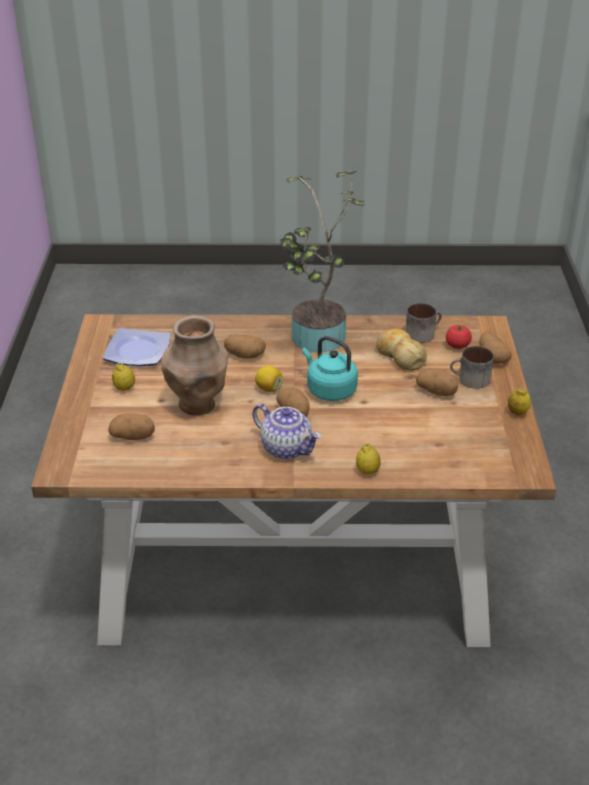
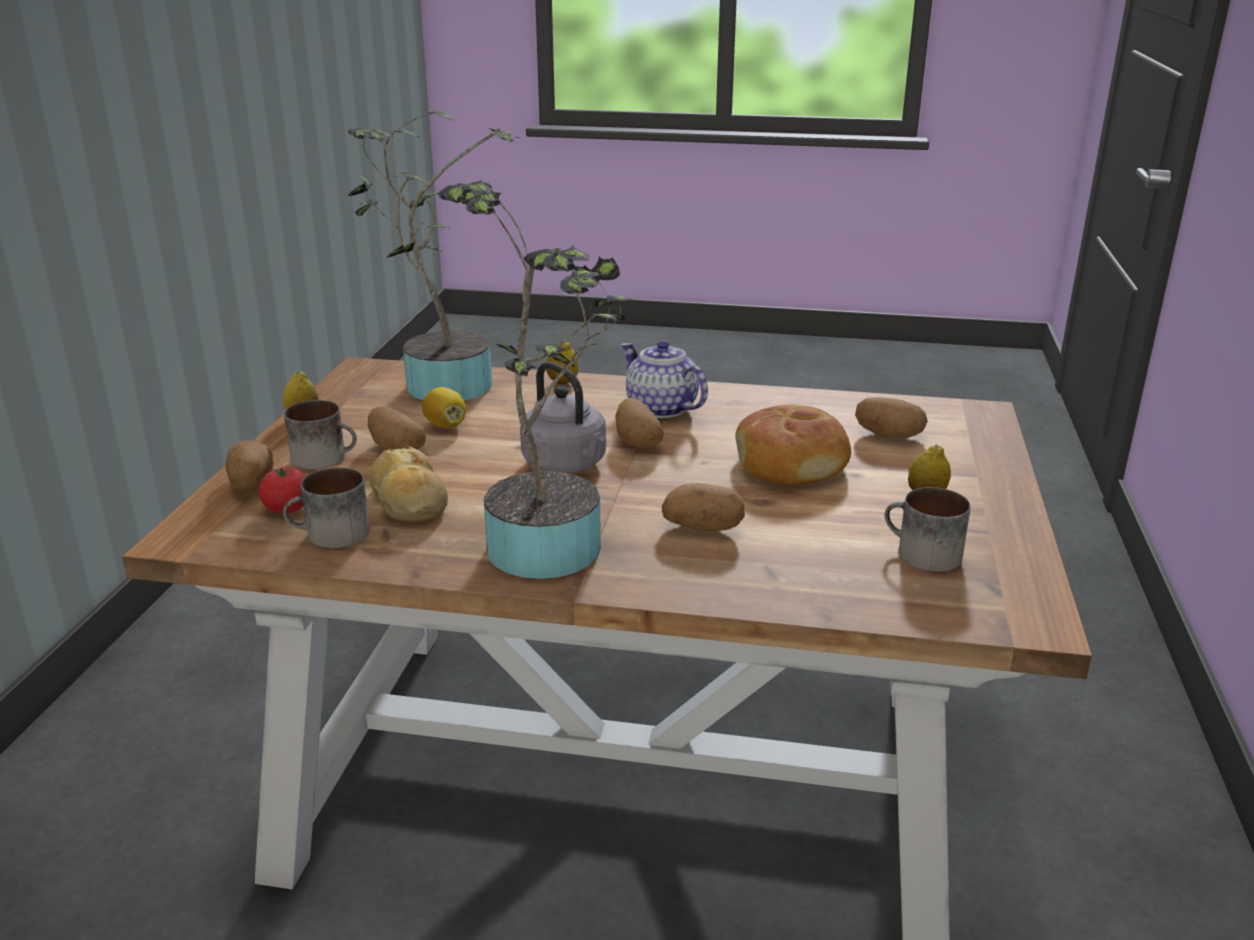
camera: 170 degrees left, 10 degrees down
plate [103,328,171,366] -> mug [885,487,970,572]
brown vase [161,315,228,416] -> bread [735,404,851,485]
lemon [255,366,283,392] -> lemon moved to [422,387,466,428]
turquoise kettle [302,336,358,401] -> grey kettle [520,362,606,473]
none -> potted plant [347,109,519,401]

